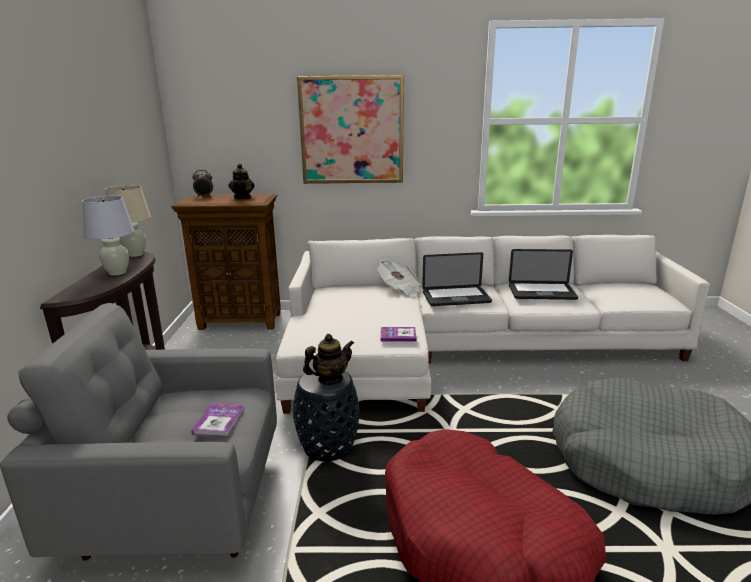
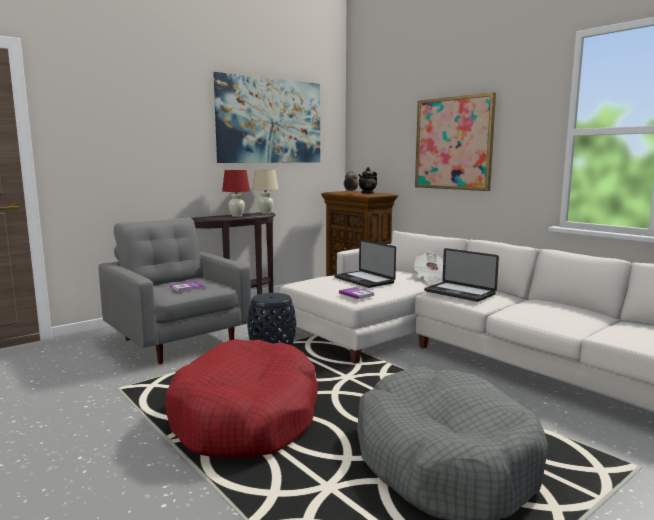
camera: 50 degrees right, 10 degrees down
white table lamp [82,196,135,275] -> red table lamp [222,170,250,217]
teapot [303,334,354,385] -> none
laptop [509,249,578,300] -> laptop moved to [334,239,396,288]
none -> picture [213,72,320,163]

